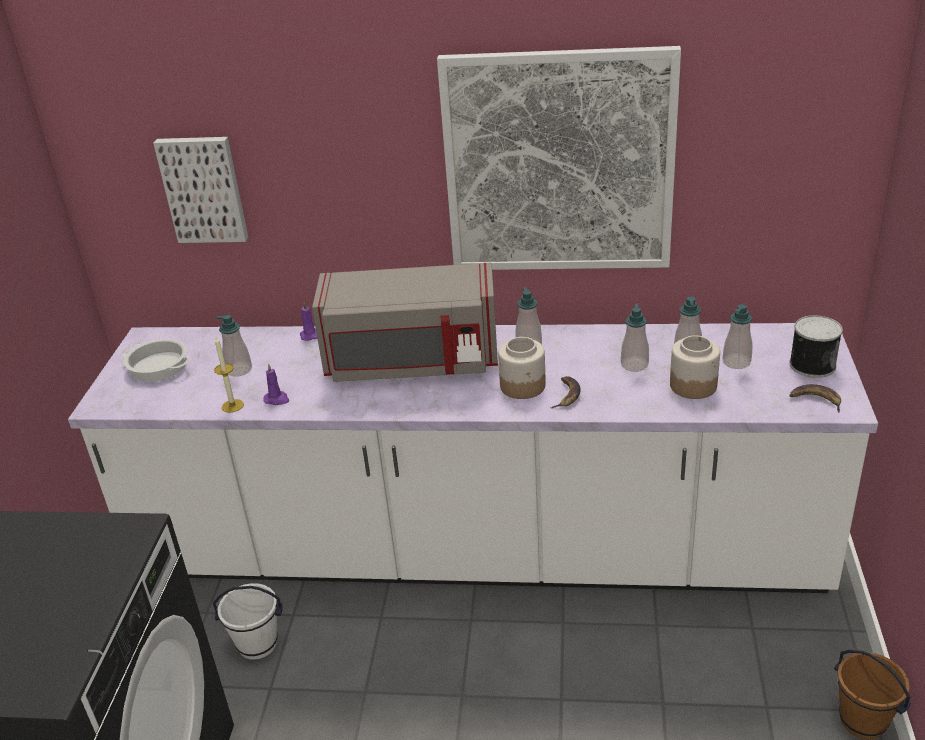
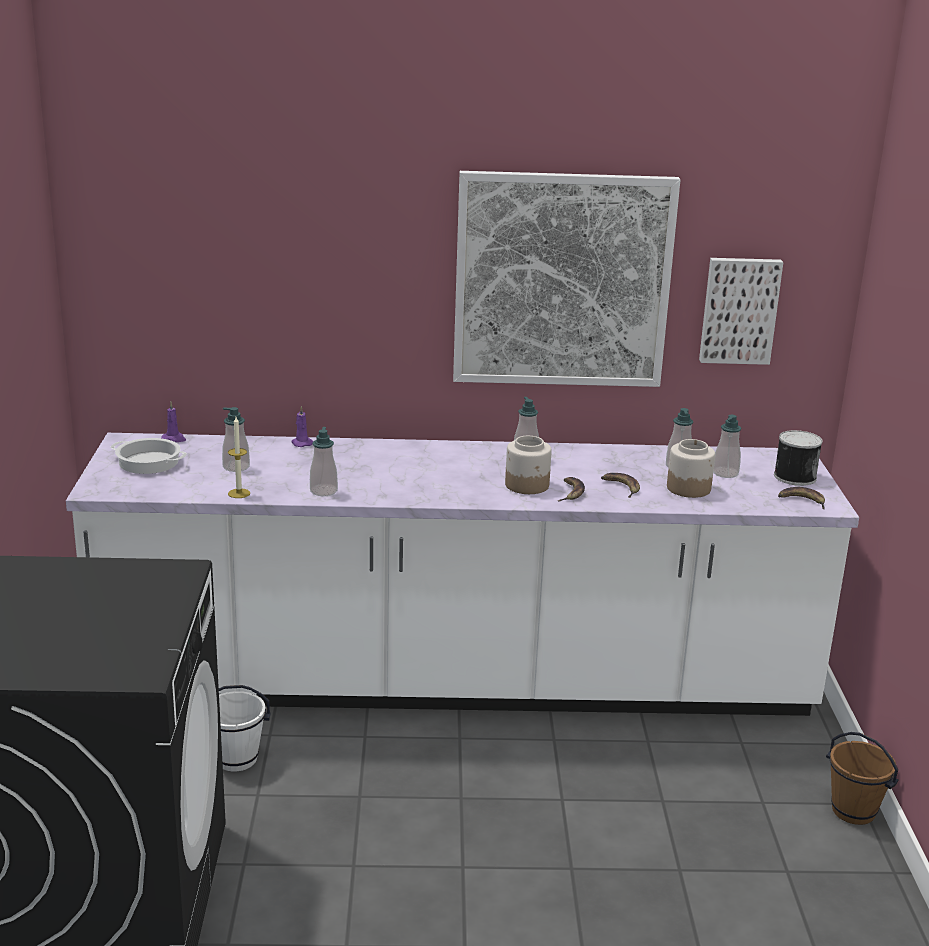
camera: 10 degrees left, 10 degrees down
picture [153,137,248,243] -> picture moved to [699,258,783,365]
purple candle [263,363,289,405] -> purple candle moved to [161,402,186,442]
grey microwave [312,262,498,382] -> none
soap dispenser [621,304,649,372] -> soap dispenser moved to [310,427,338,496]
none -> banana [601,473,640,498]

